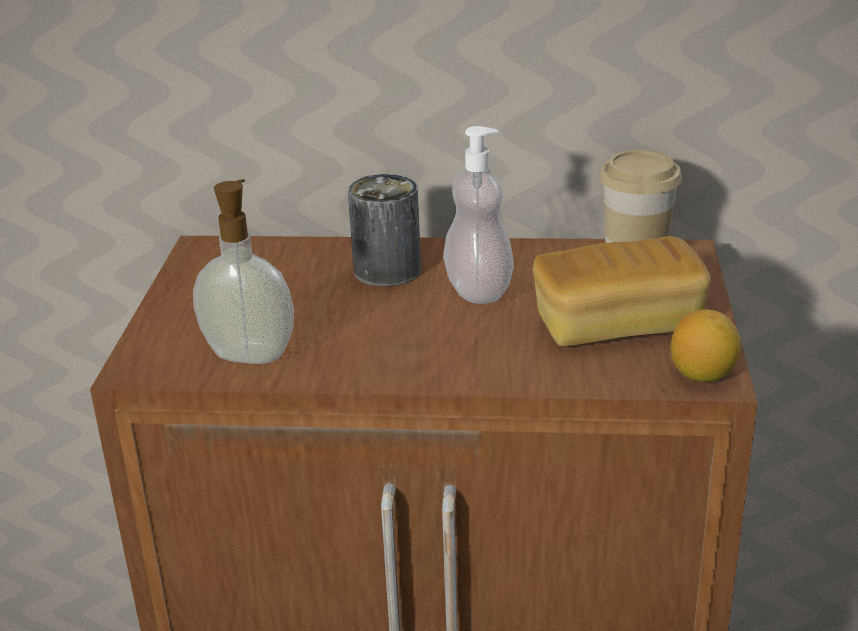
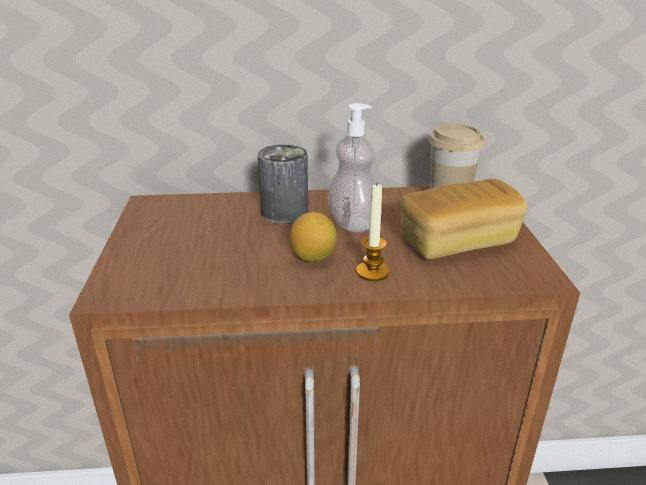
camera: 10 degrees left, 0 degrees up
soap dispenser [193,179,294,364] -> none
lemon [671,309,741,382] -> lemon moved to [290,212,336,262]
none -> candle [356,183,389,281]

